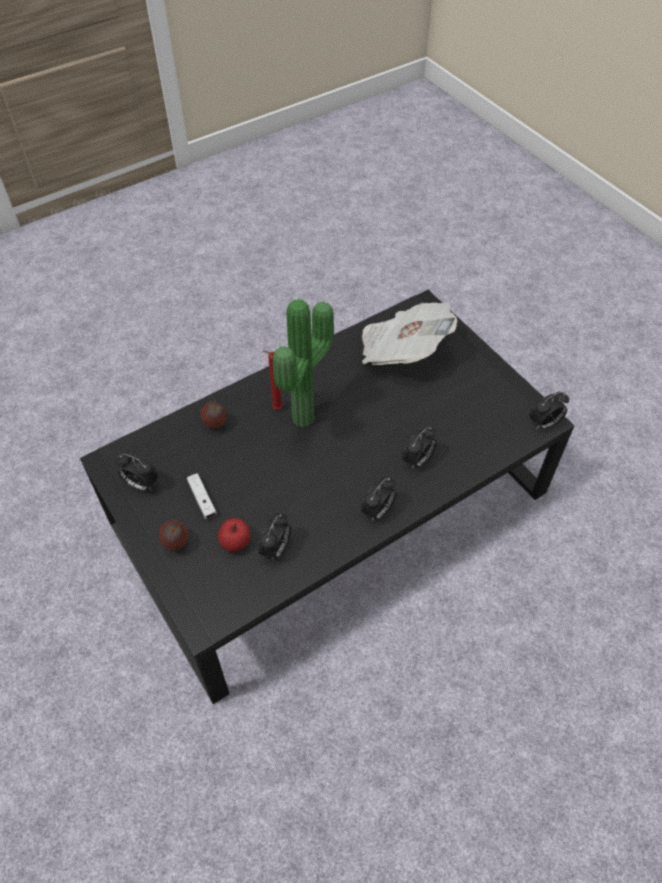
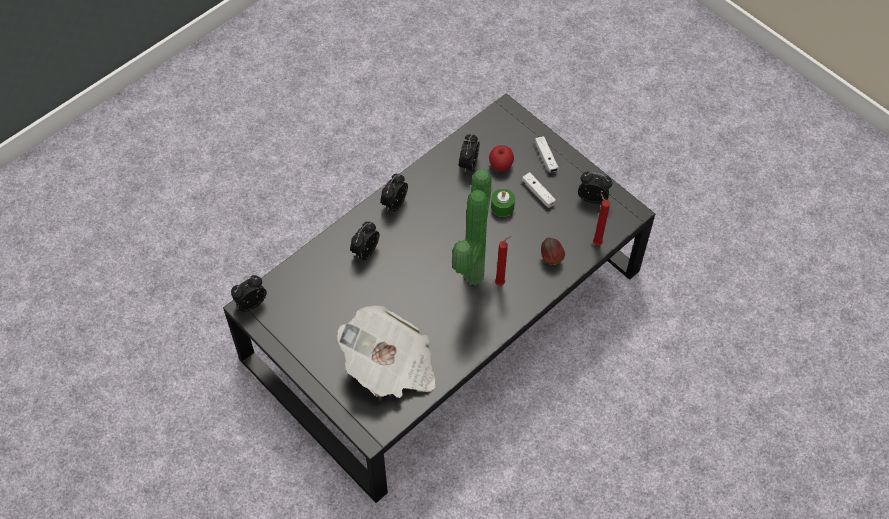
camera: 170 degrees right, 5 degrees up
apple [159,520,188,550] -> white game controller [535,136,559,173]
none -> green candle [491,189,515,217]
none -> red candle [593,193,610,245]

